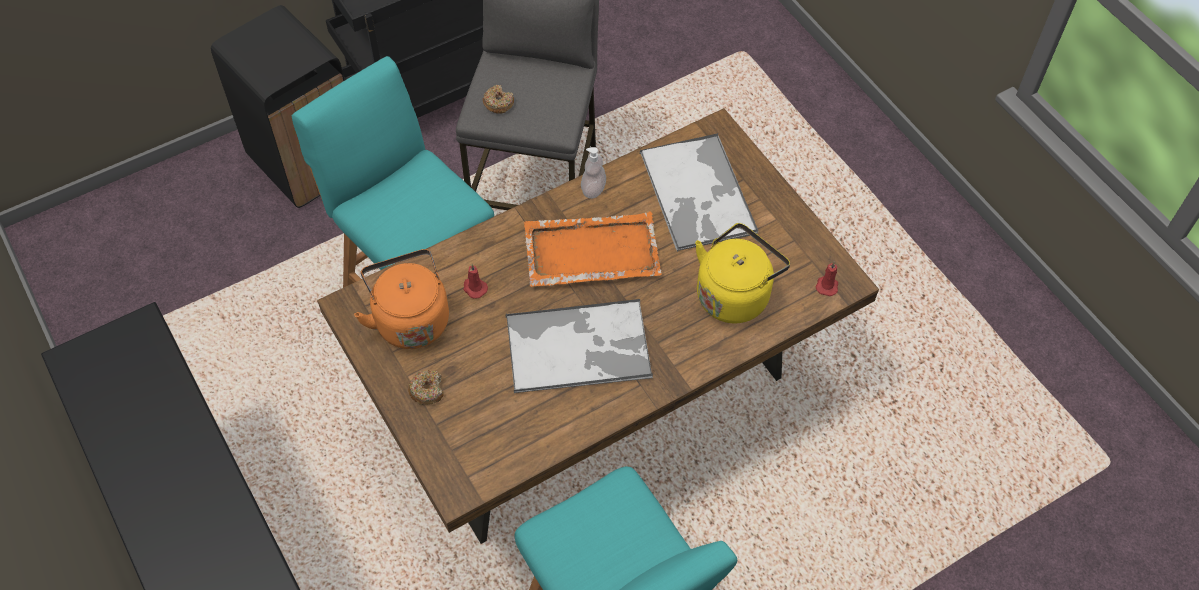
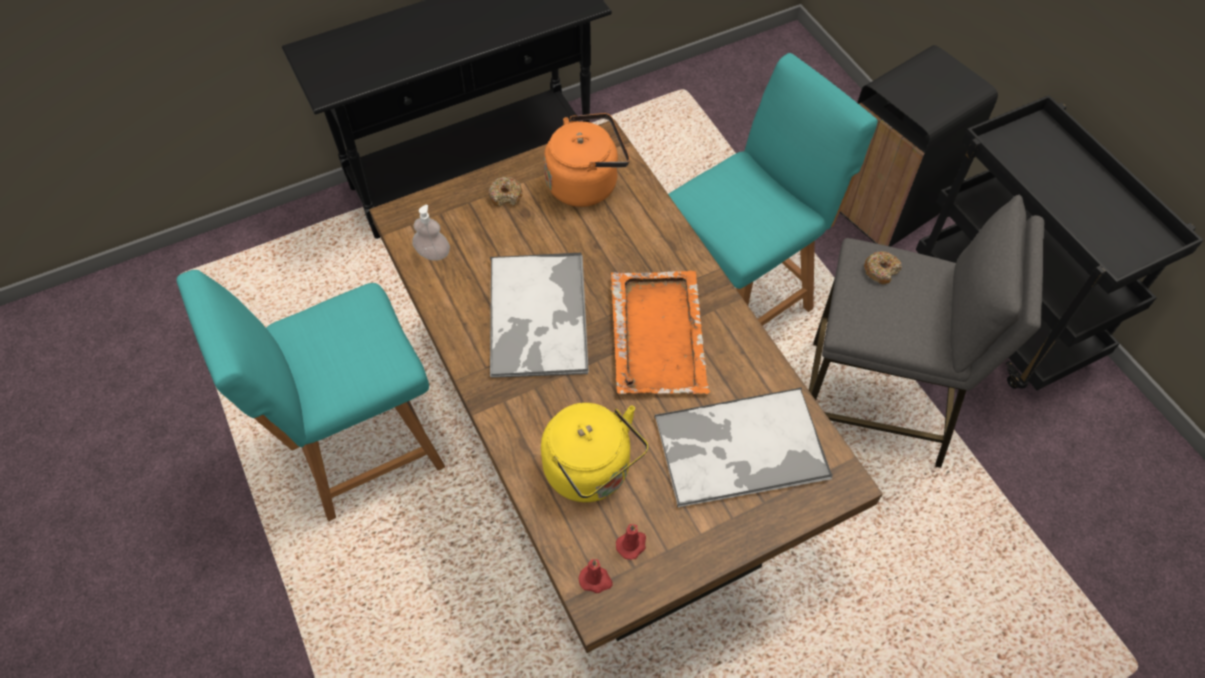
camera: 95 degrees right, 0 degrees up
red candle [463,264,488,299] -> red candle moved to [616,524,646,560]
soap dispenser [581,147,606,199] -> soap dispenser moved to [412,205,450,261]

